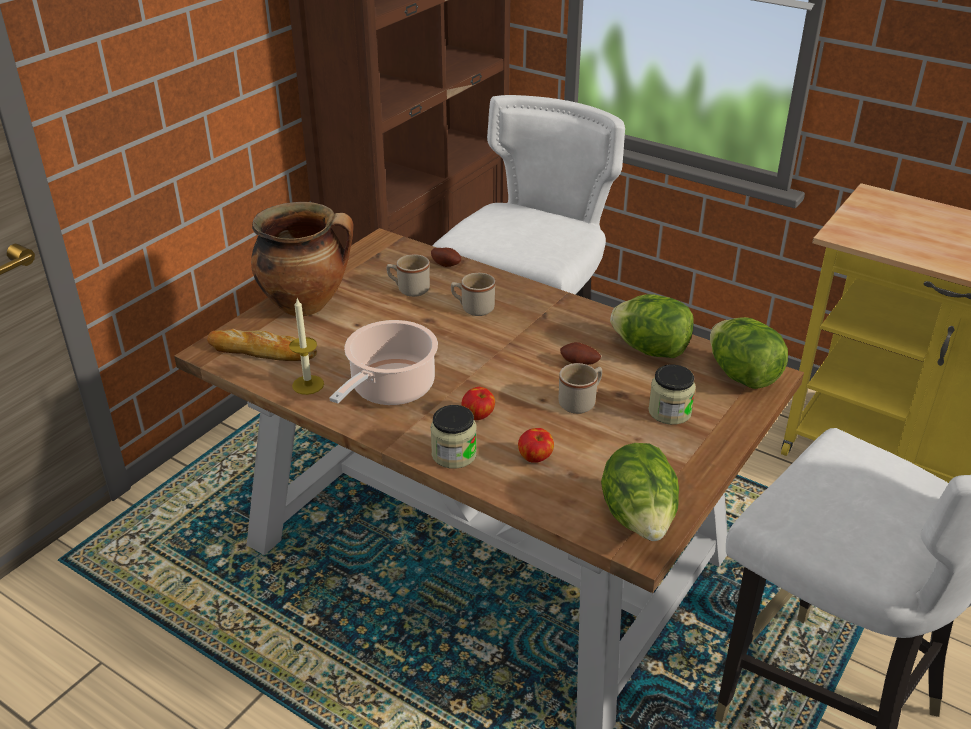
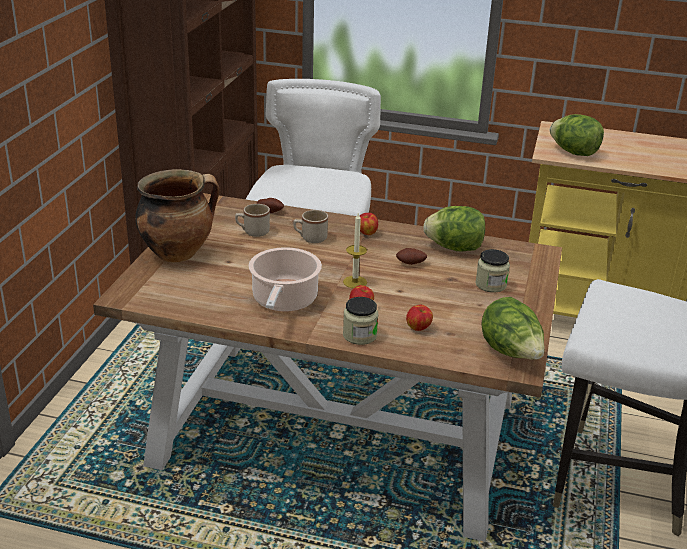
camera: 20 degrees left, 5 degrees down
bread [207,329,317,361] -> none
candle [289,299,324,395] -> candle moved to [343,213,367,288]
beige mug [559,363,602,414] -> none
lettuce [710,317,788,389] -> lettuce moved to [550,114,604,156]
none -> apple [360,213,378,235]

